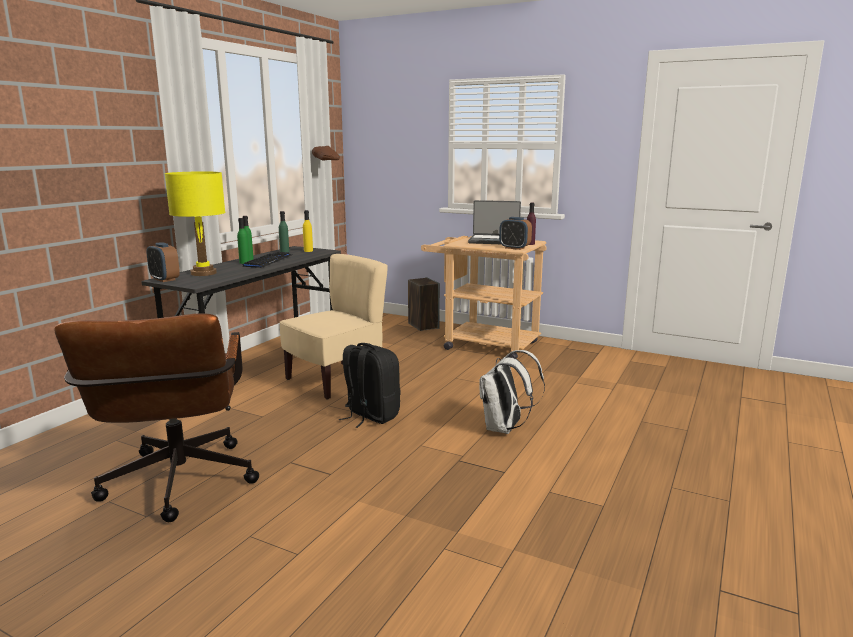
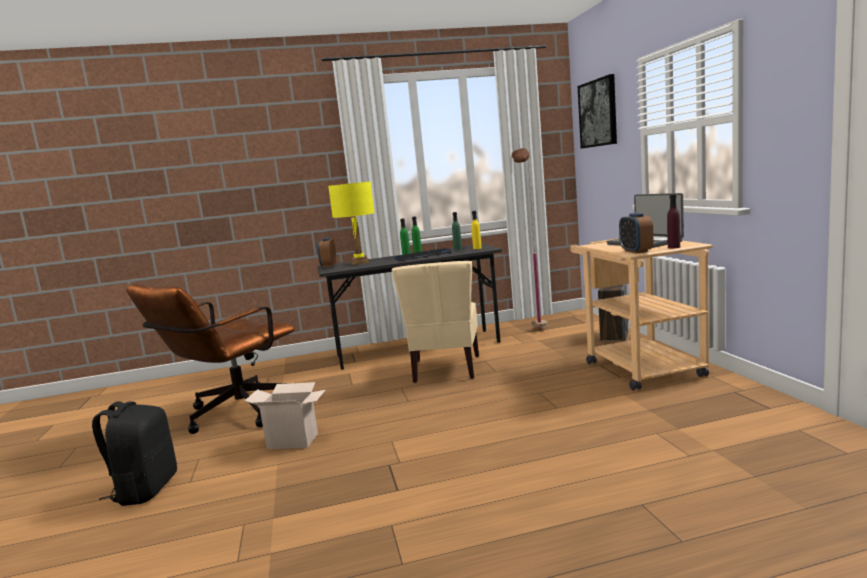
camera: 50 degrees right, 5 degrees down
beige chair [280,254,388,400] -> beige chair turned 90 degrees clockwise [392,261,479,383]
black backpack [339,343,401,428] -> black backpack moved to [92,401,177,506]
white backpack [479,350,545,434] -> none
none -> cardboard box [245,382,326,449]
none -> picture [578,74,617,149]

